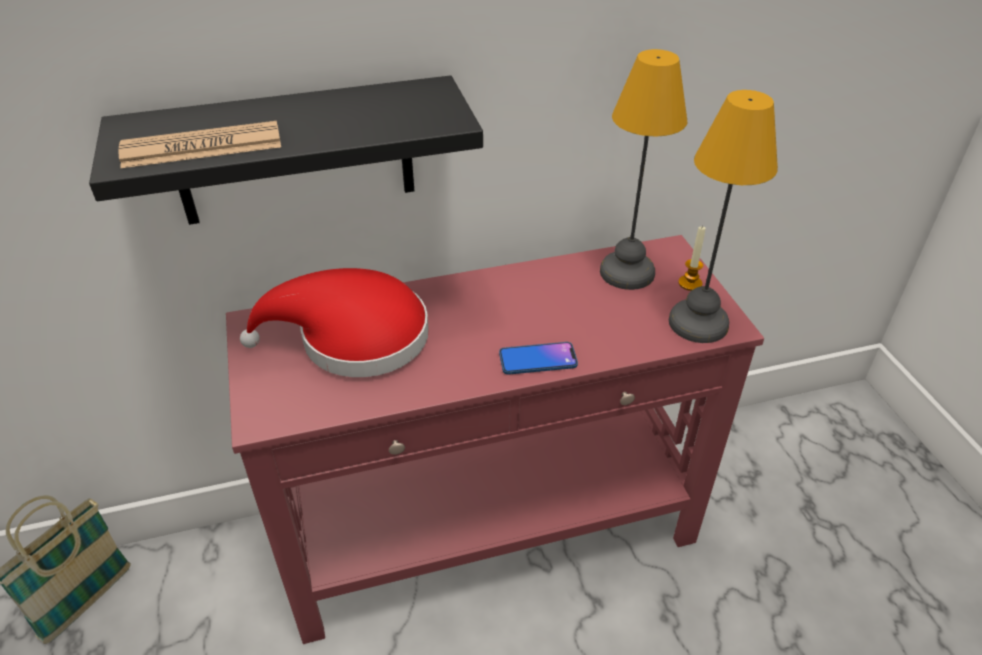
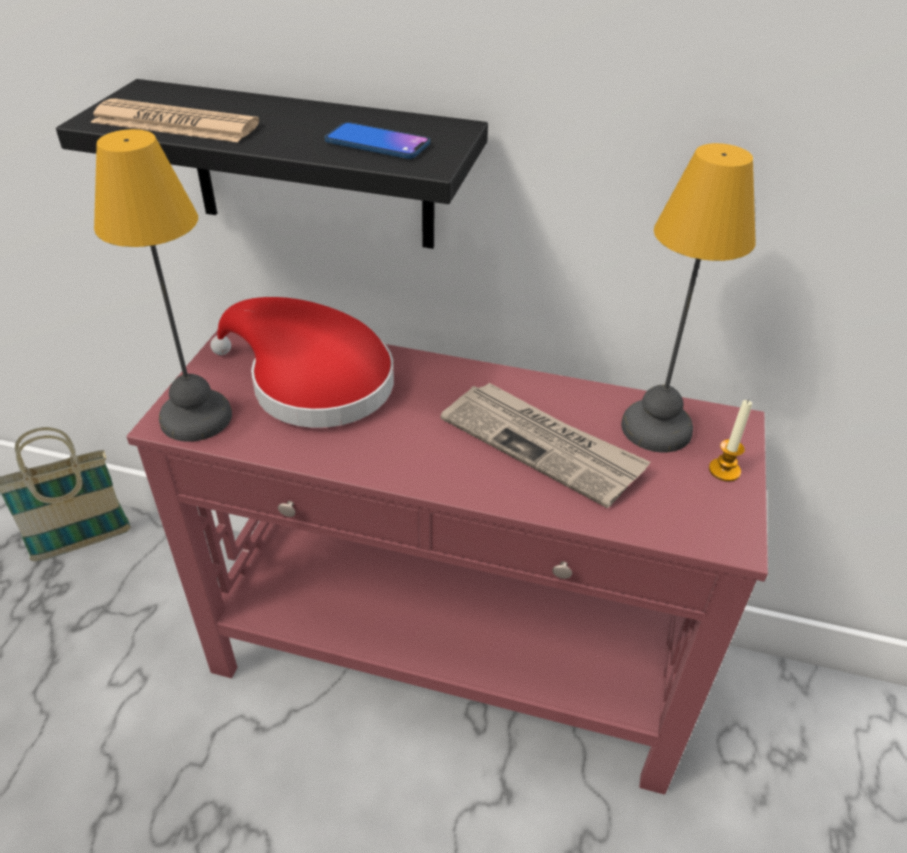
camera: 30 degrees right, 0 degrees up
phone [499,342,578,375] -> phone moved to [325,122,430,159]
table lamp [669,90,778,343] -> table lamp moved to [94,129,232,442]
none -> newspaper [441,383,650,508]

